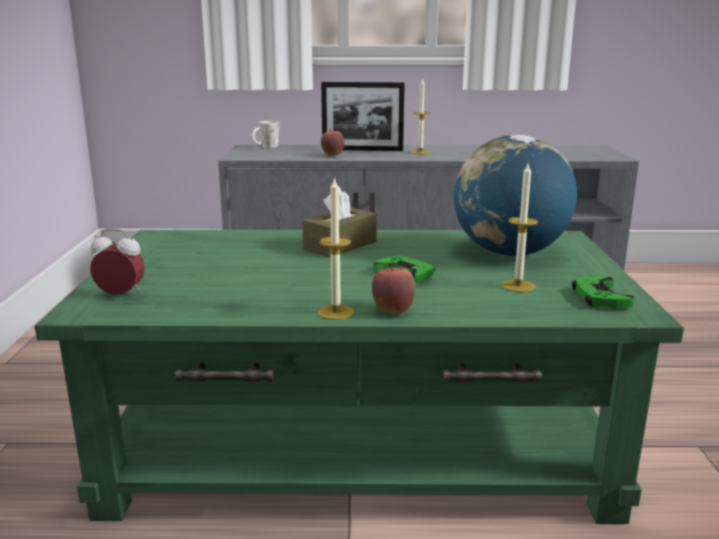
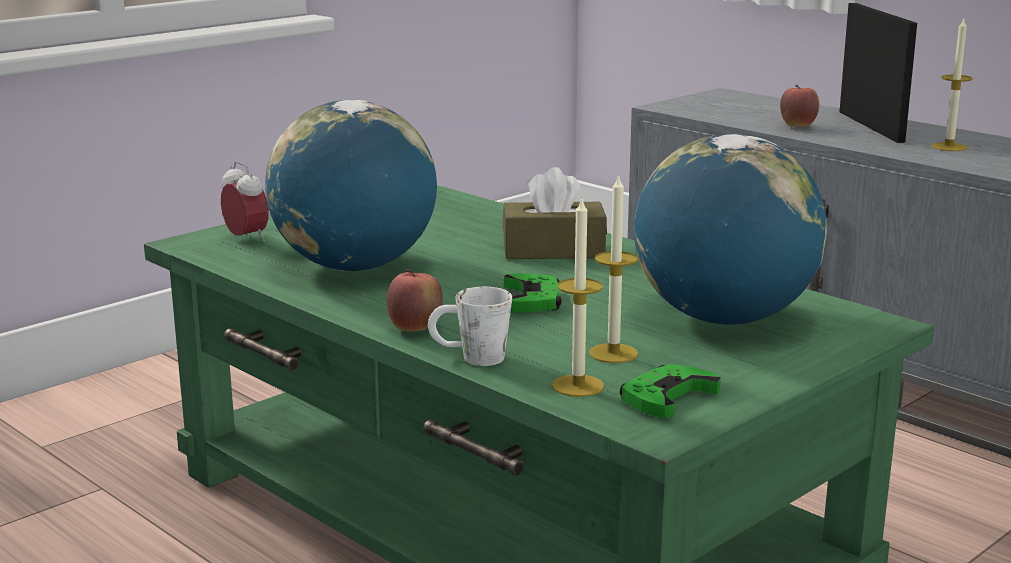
camera: 45 degrees right, 0 degrees up
white mug [252,121,280,148] -> white mug moved to [428,287,512,366]
candle [318,177,354,320] -> candle moved to [552,199,604,397]
picture frame [321,82,405,151] -> picture frame turned 150 degrees counterclockwise [839,3,917,143]
none -> globe [265,100,437,271]

